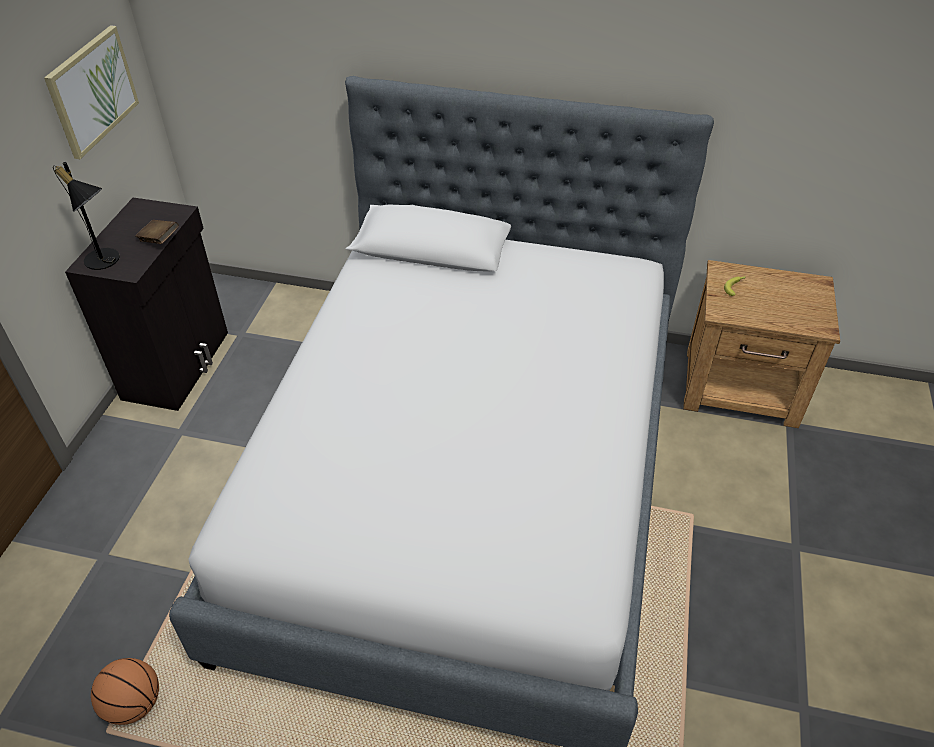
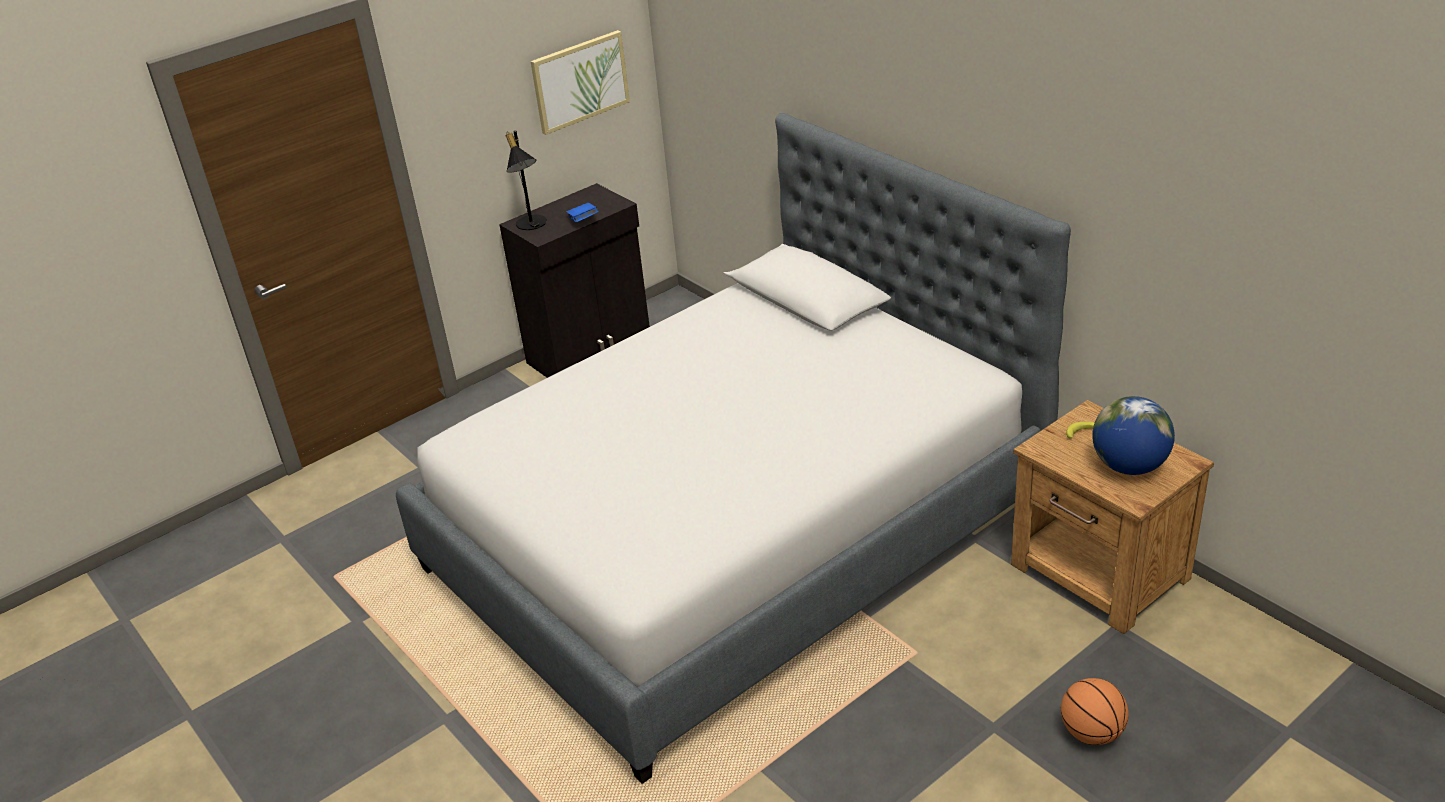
camera: 40 degrees right, 10 degrees down
basketball [91,658,159,725] -> basketball moved to [1061,678,1129,745]
brown book [135,220,179,244] -> blue book [567,203,599,222]
none -> globe [1092,396,1175,475]

